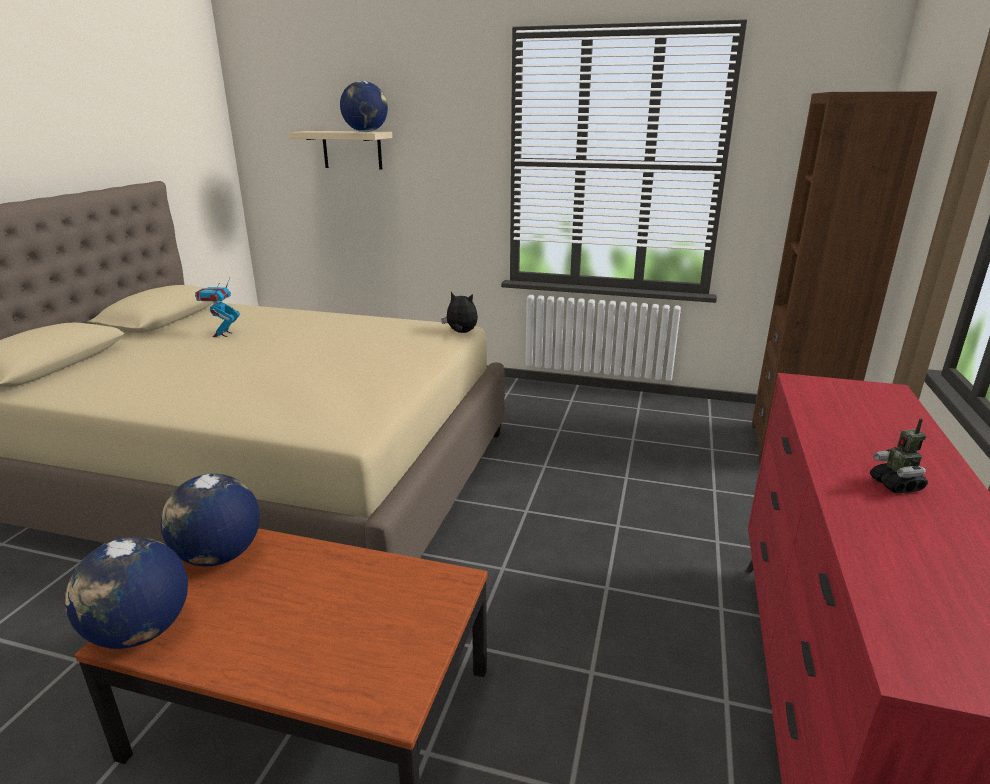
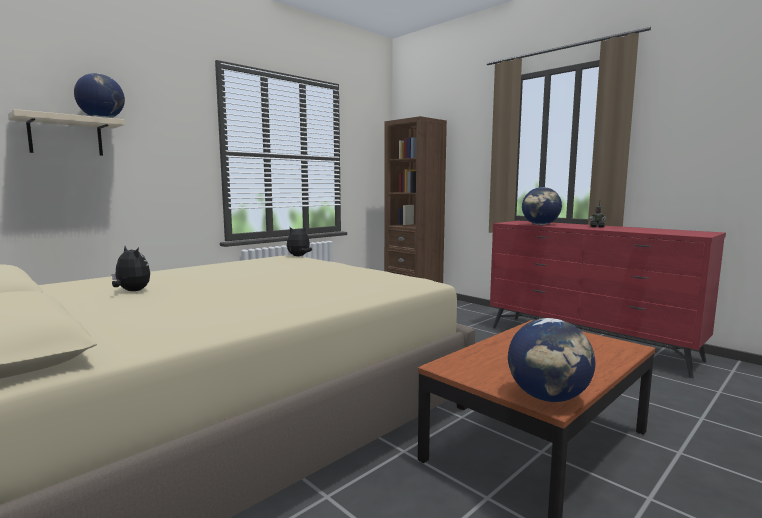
camera: 60 degrees left, 15 degrees down
globe [161,474,260,566] -> globe moved to [522,187,562,225]
toy robot [195,278,240,337] -> plush toy [112,246,150,291]

